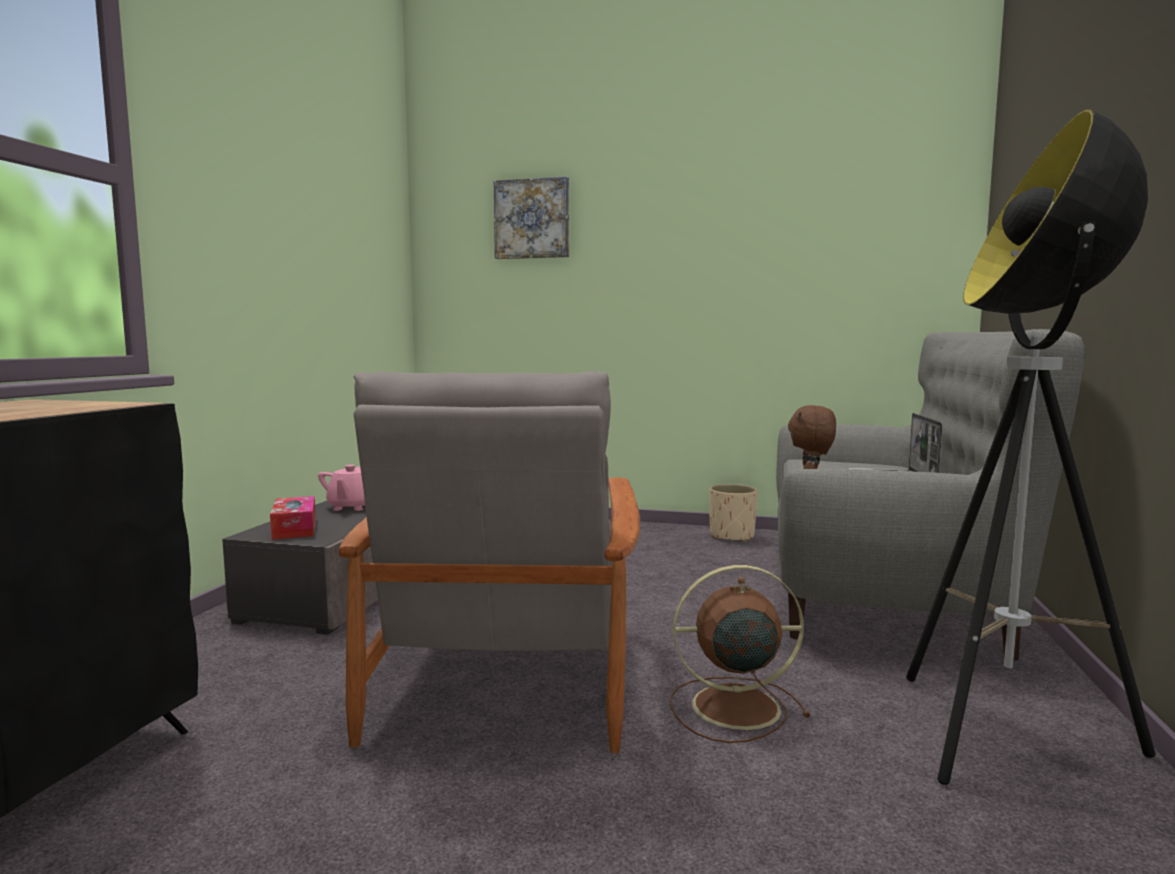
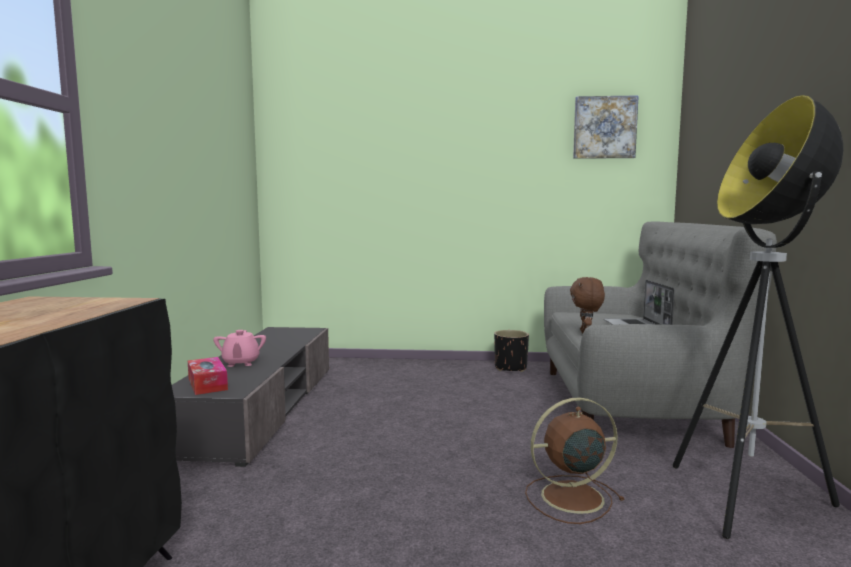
camera: 10 degrees left, 0 degrees up
grey armchair [338,371,640,753] -> none
picture [494,176,569,259] -> picture moved to [573,95,639,159]
beige planter [709,484,758,542] -> black planter [494,330,529,372]

